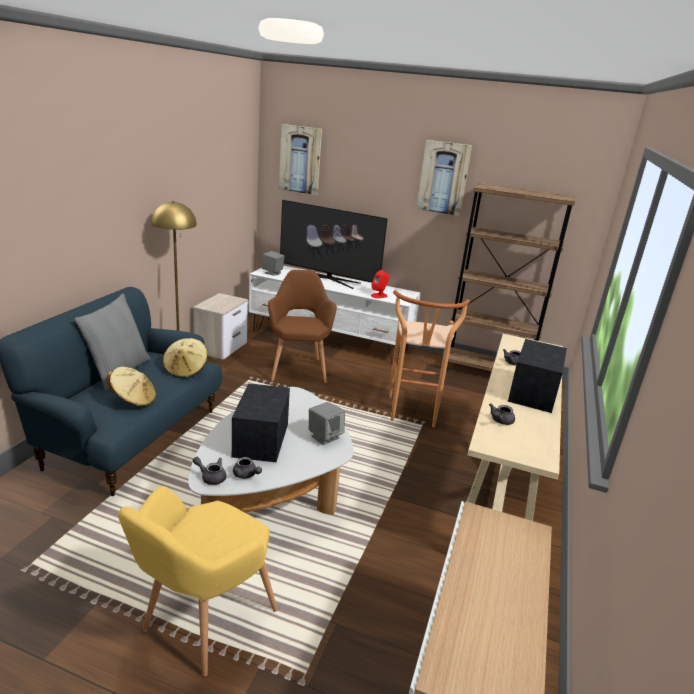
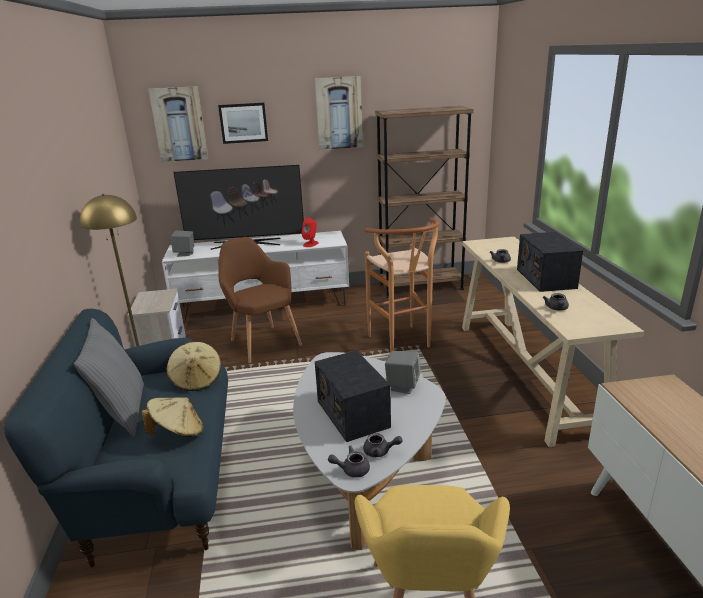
camera: 25 degrees left, 0 degrees up
none -> picture [218,103,268,144]

